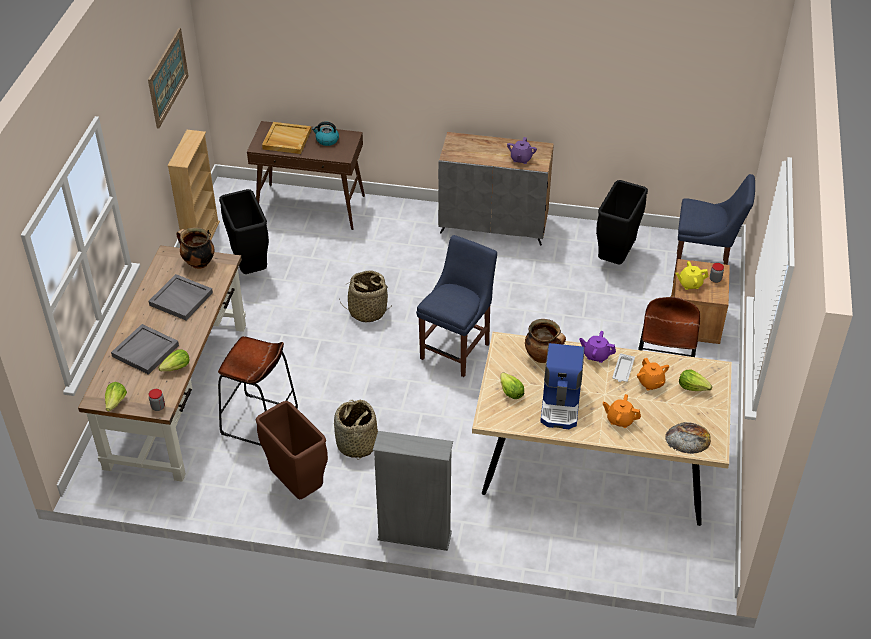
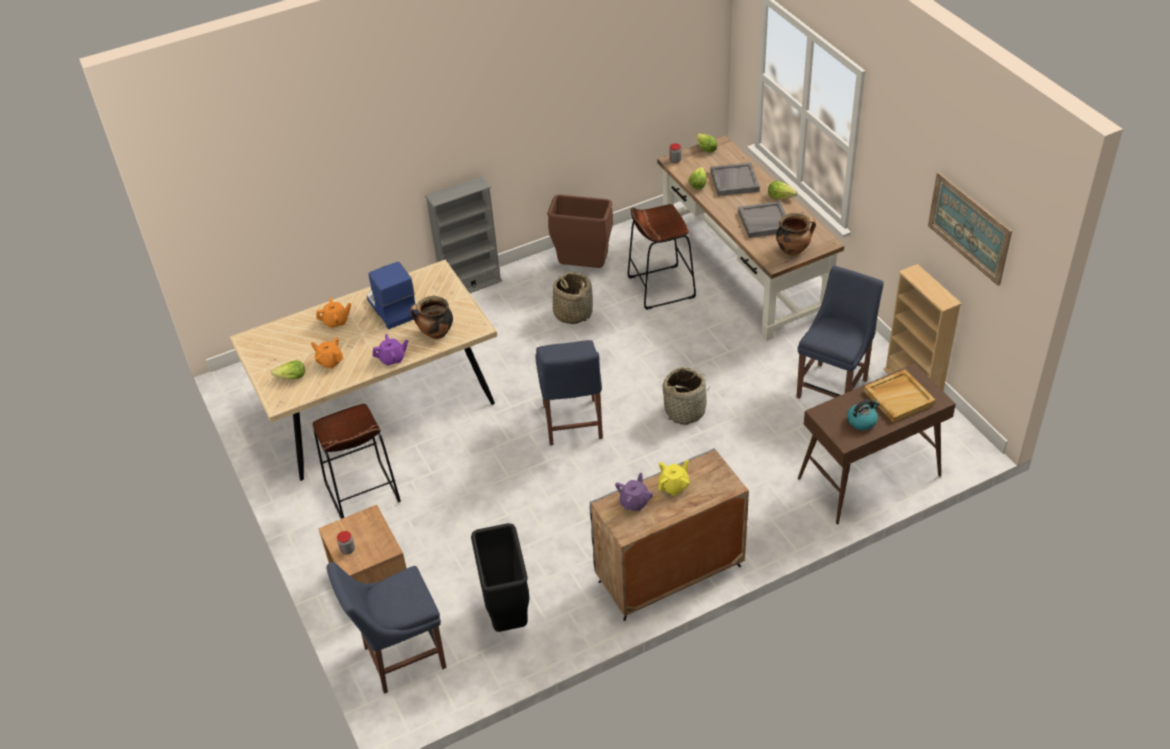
camera: 145 degrees right, 0 degrees up
black trash can [219,189,269,274] -> blue chair [796,266,884,399]
lettuce [500,373,524,399] -> lettuce moved to [768,181,797,199]
purple teapot [507,137,537,164] -> purple teapot turned 45 degrees clockwise [615,473,653,511]
white tray [612,353,635,382] -> none
bread [665,422,711,454] -> none
yellow teapot [676,261,708,290] -> yellow teapot moved to [658,460,689,496]

